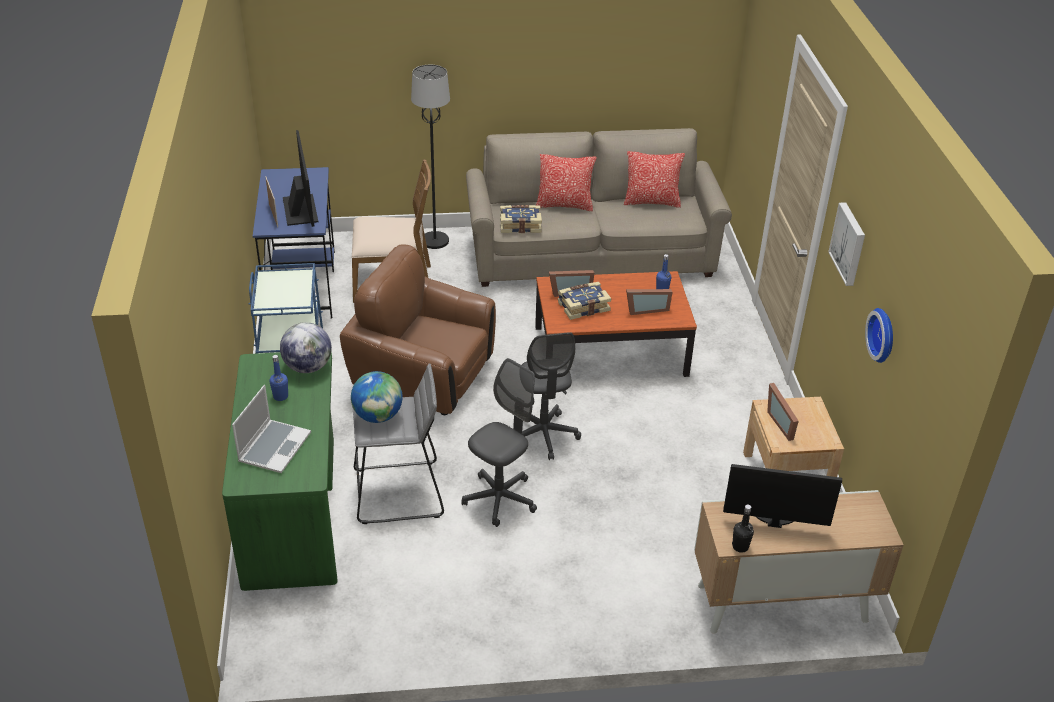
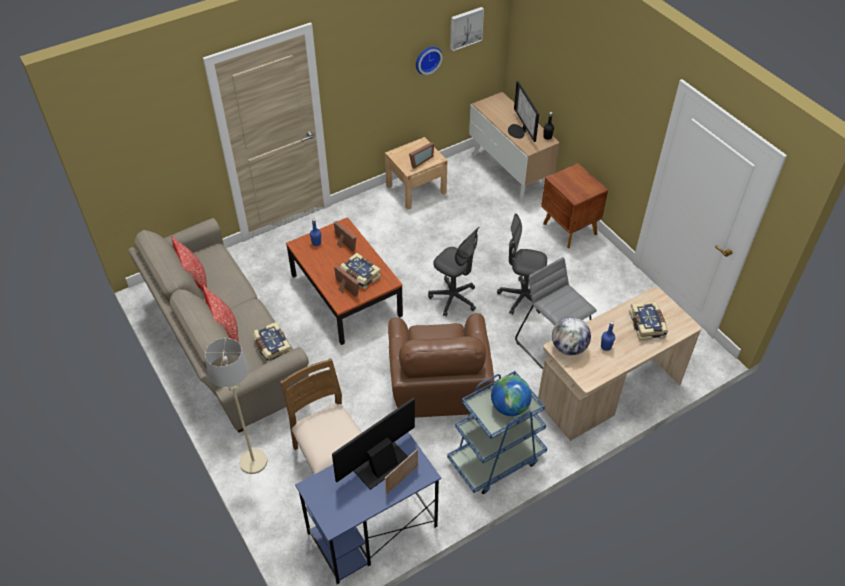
camera: 115 degrees left, 10 degrees up
green desk [222,352,338,591] -> beige desk [538,286,702,441]
laptop [232,385,311,473] -> book [629,302,668,341]
globe [351,371,403,423] -> globe moved to [491,375,532,416]
black floor lamp [411,65,450,249] -> beige floor lamp [205,338,267,474]
grey office chair [522,332,581,460] -> grey office chair turned 75 degrees clockwise [428,227,479,317]
picture [828,202,865,286] -> picture moved to [450,7,484,51]
none -> brown nightstand [541,163,608,248]

